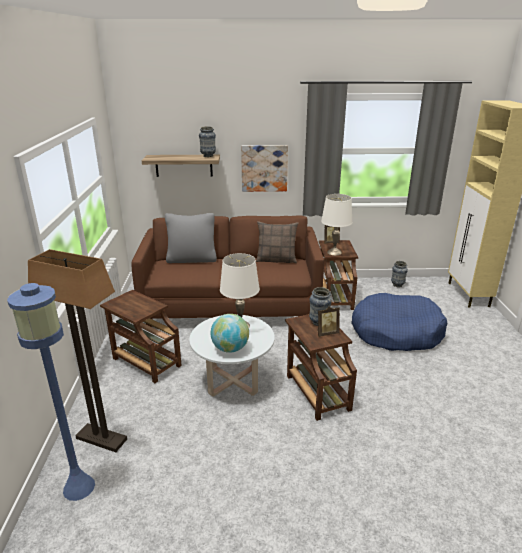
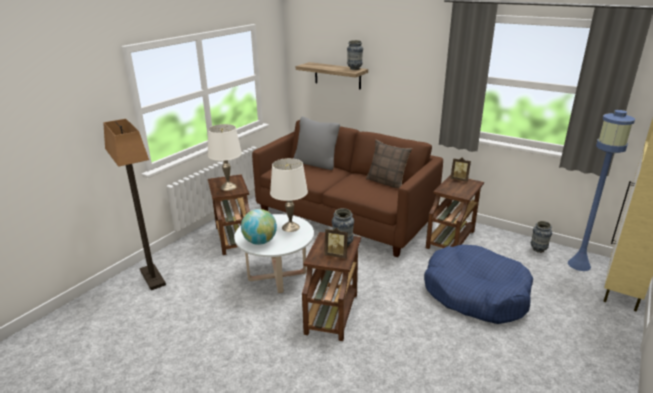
camera: 35 degrees right, 0 degrees up
blue floor lamp [7,283,95,501] -> blue floor lamp moved to [568,110,635,271]
picture [241,145,288,192] -> none
white table lamp [321,194,353,256] -> white table lamp moved to [208,124,242,191]

